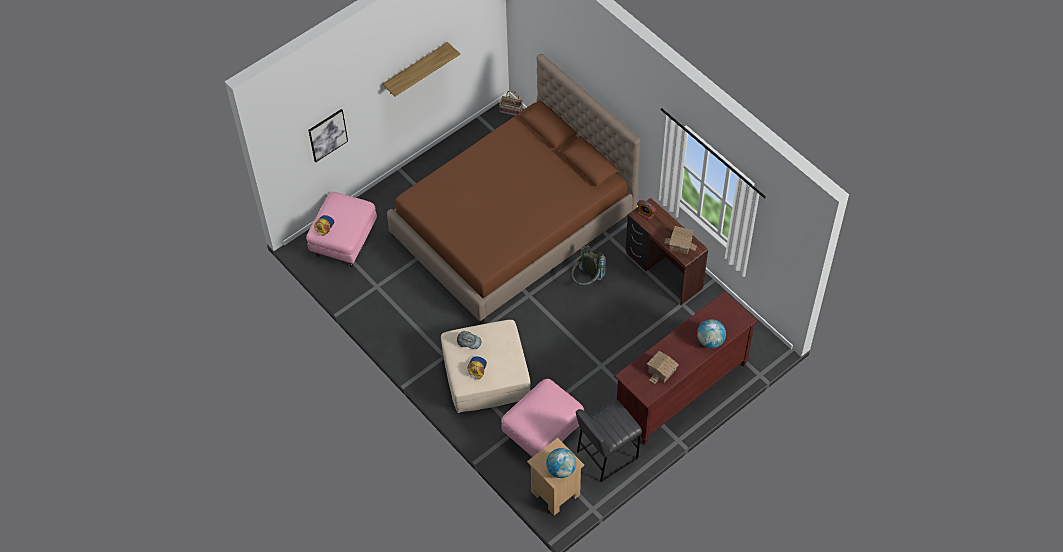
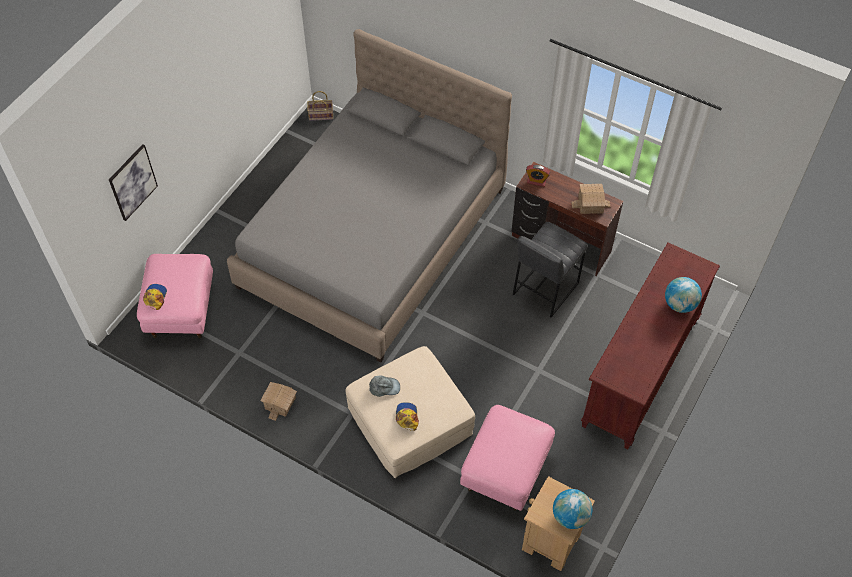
camera: 20 degrees left, 0 degrees up
shelf [382,42,460,96] -> none
brown bed [387,54,640,325] -> grey bed [227,29,512,362]
grey backpack [571,244,606,285] -> none
grey stool [576,400,642,482] -> grey stool moved to [513,222,587,317]
toy house [647,351,679,384] -> toy house moved to [260,382,297,421]

